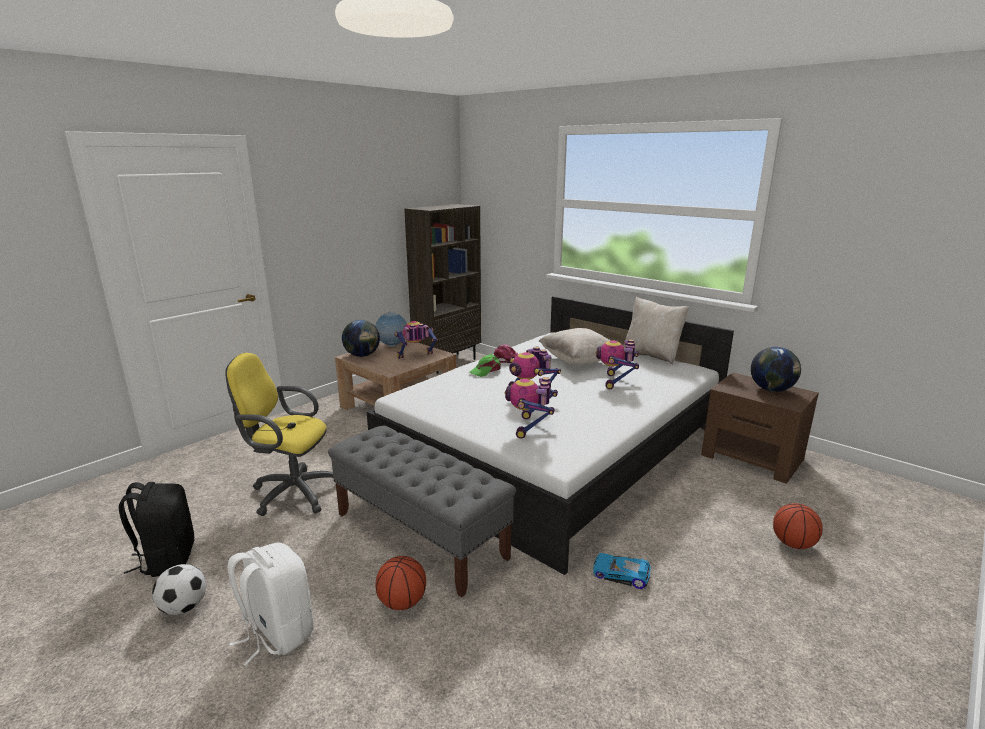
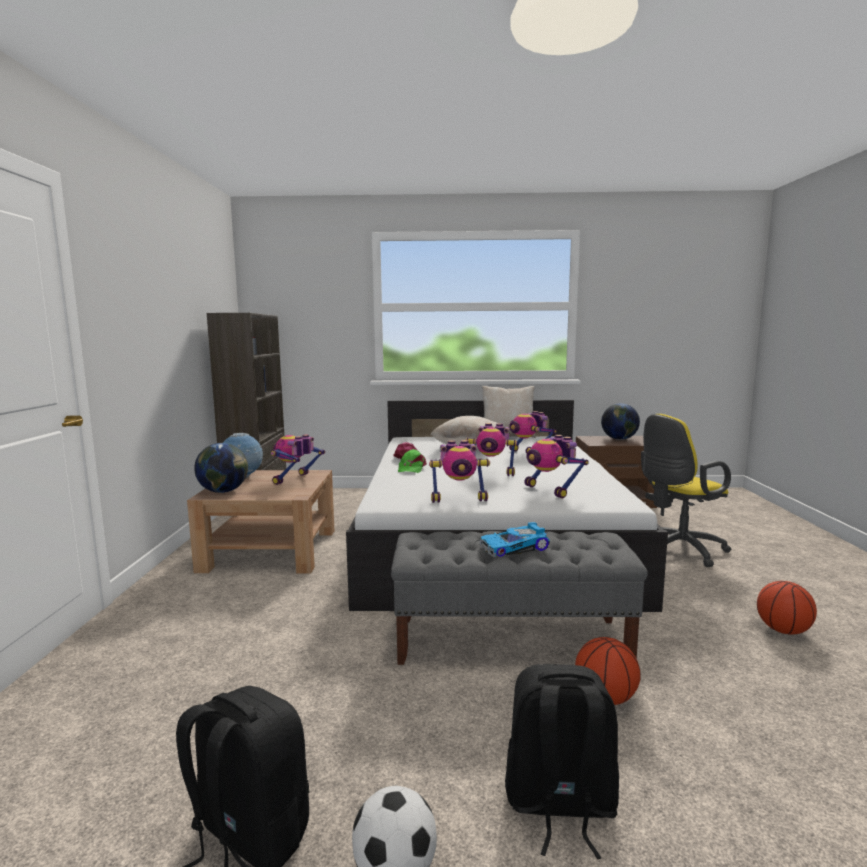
camera: 40 degrees left, 10 degrees down
yellow office chair [226,353,333,516] -> yellow office chair moved to [641,414,731,567]
white backpack [228,542,314,666] -> black backpack [505,664,619,859]
toy car [592,553,651,589] -> toy car moved to [480,522,550,557]
basketball [773,503,823,549] -> basketball moved to [757,581,817,635]
none -> toy robot [429,440,490,503]

